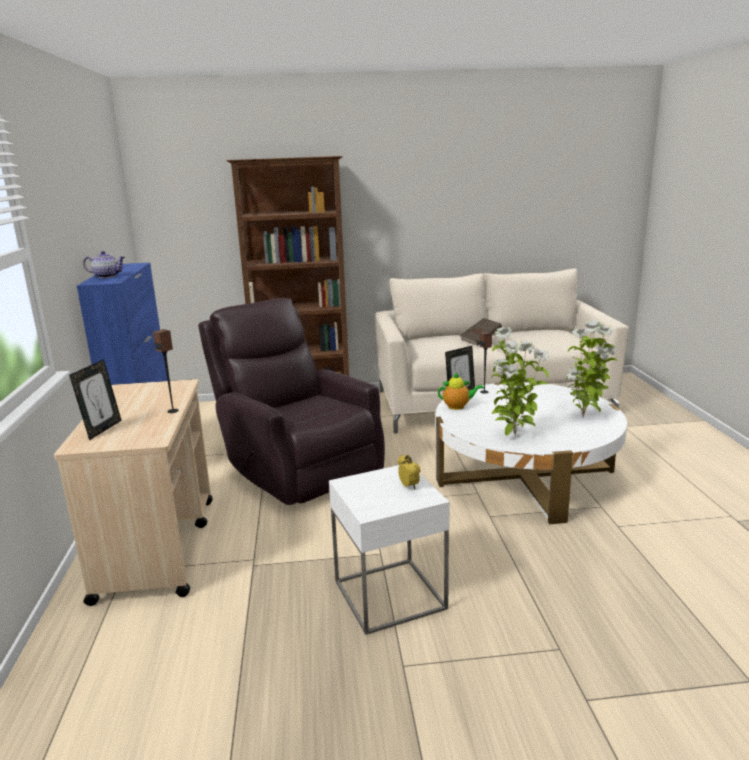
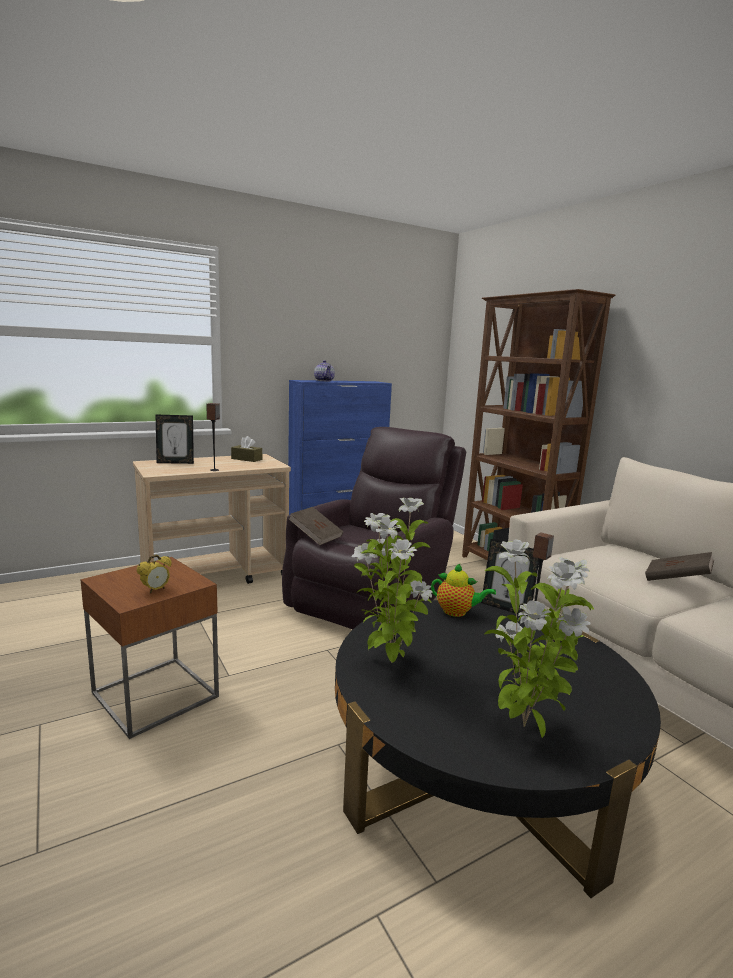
camera: 65 degrees right, 5 degrees down
white side table [329,465,450,635] -> brown side table [81,557,219,739]
white coffee table [436,382,627,524] -> black coffee table [335,600,661,898]
teapot [438,373,484,410] -> teapot turned 45 degrees counterclockwise [431,564,496,617]
none -> brown tissue box [231,436,262,462]
none -> brown book [289,507,343,545]

